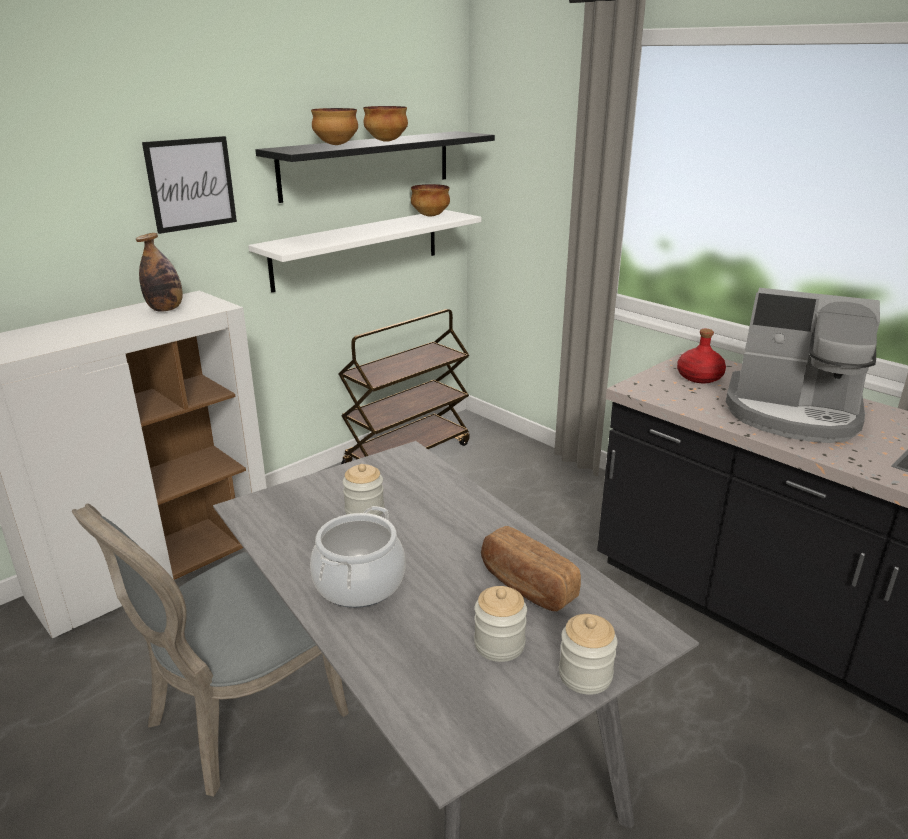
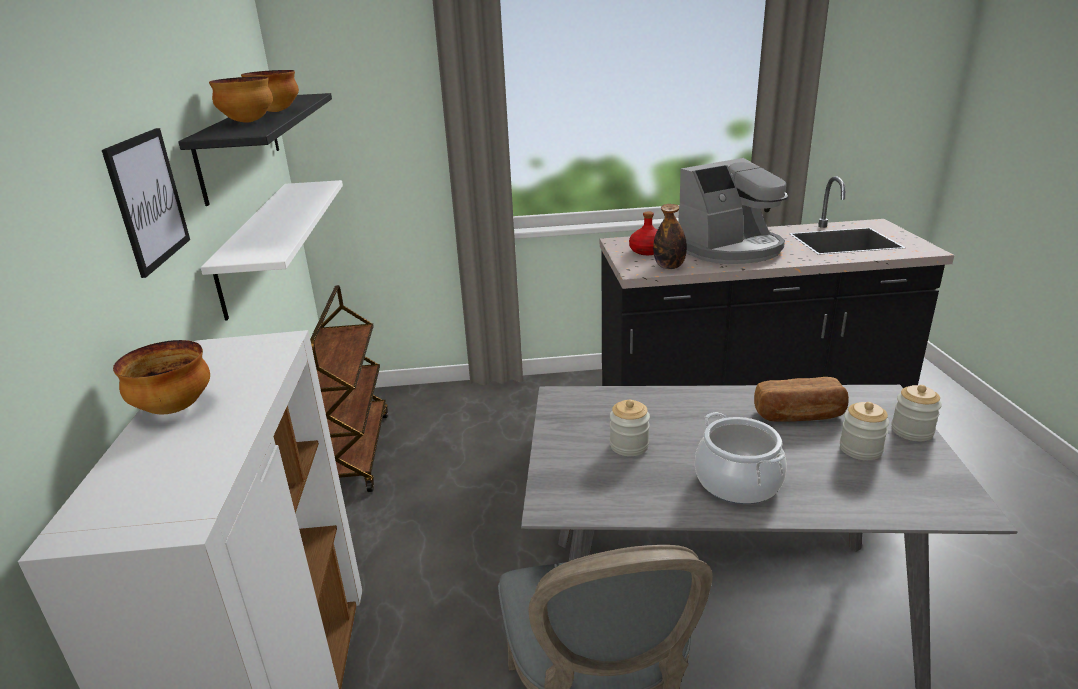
camera: 50 degrees left, 0 degrees up
bottle [136,233,183,312] -> bottle moved to [653,204,687,269]
bowl [411,184,450,217] -> bowl moved to [113,340,210,414]

